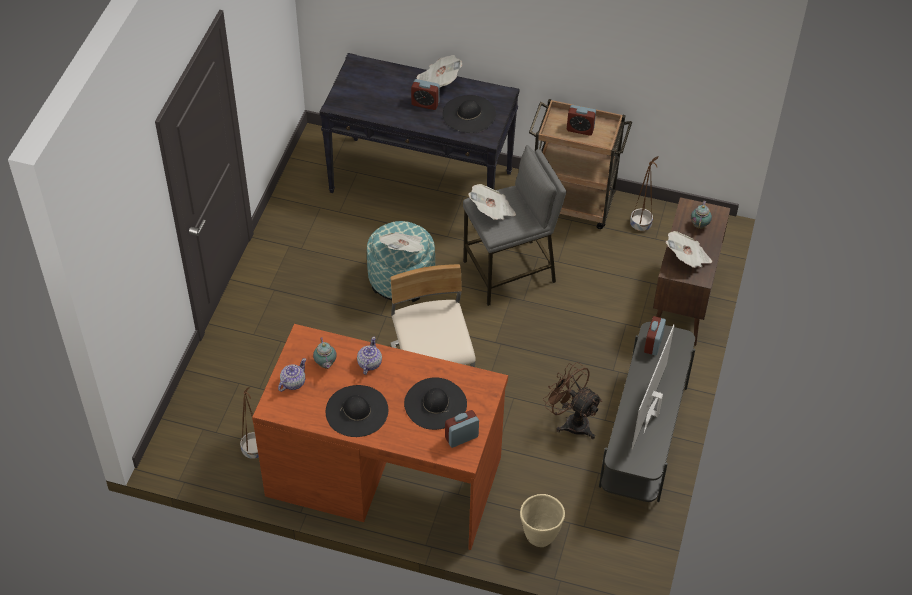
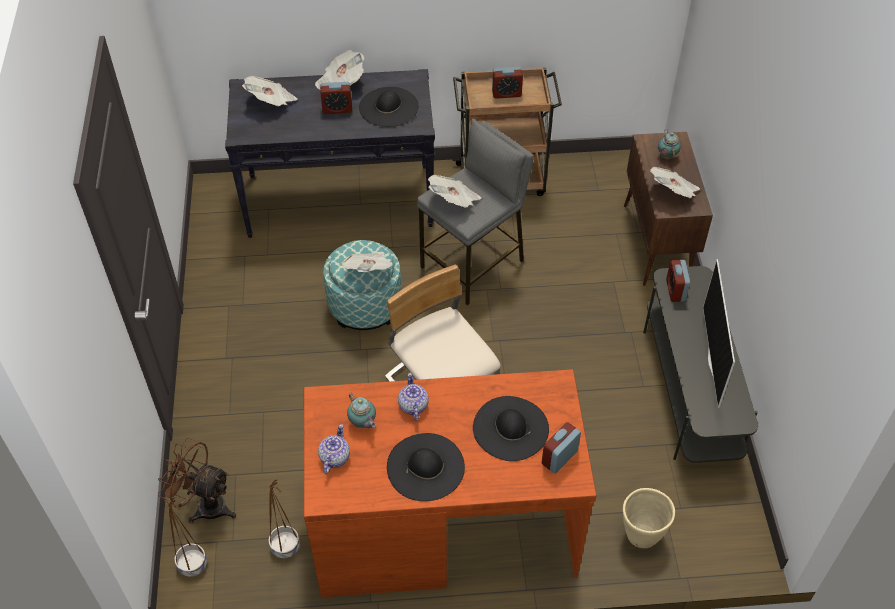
camera: 20 degrees left, 0 degrees up
brown fan [543,362,602,439] -> brown fan moved to [158,438,236,523]
brown planter [630,156,659,231] -> brown planter moved to [168,497,207,577]
none -> newspaper [242,76,298,106]

